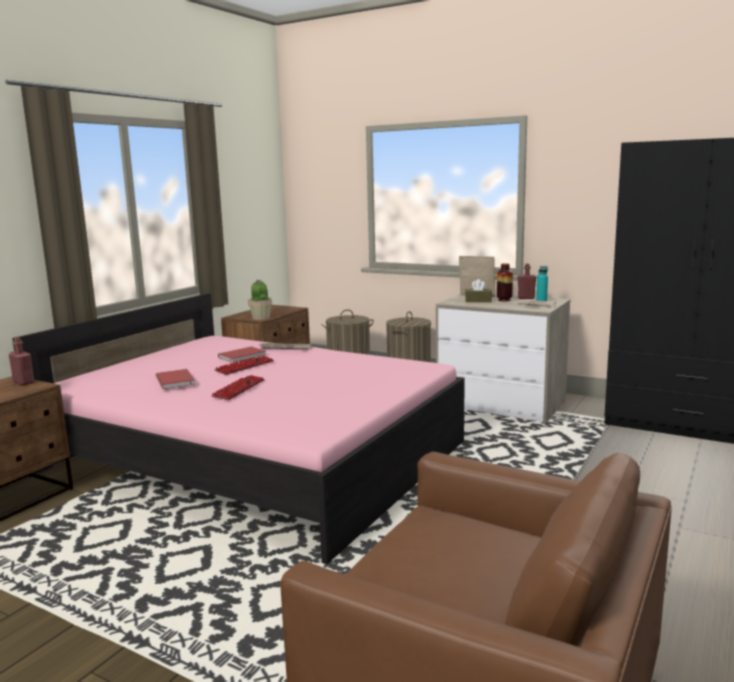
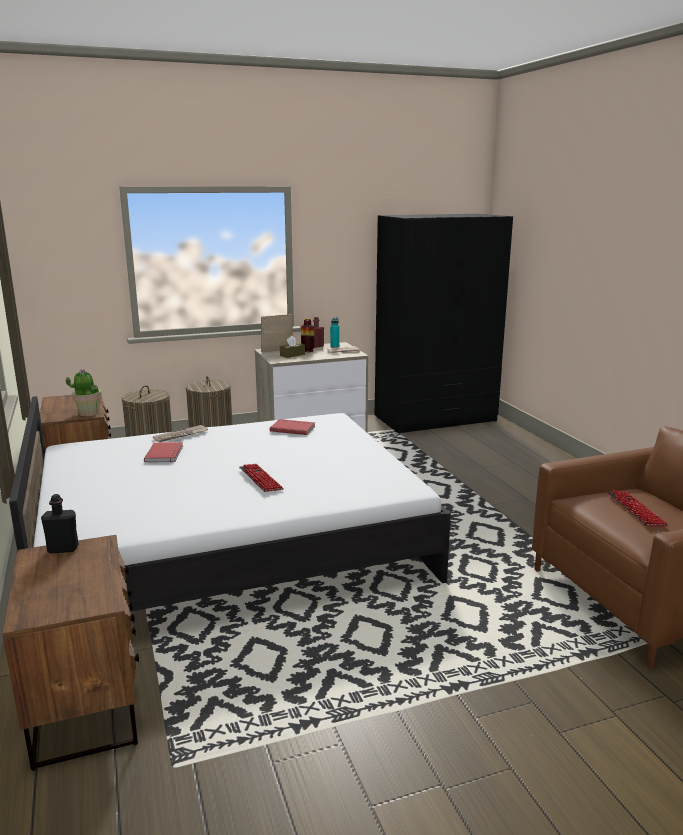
camera: 50 degrees left, 5 degrees up
red bottle [9,337,34,385] -> black bottle [41,494,79,553]
pink bed [12,293,465,564] -> white bed [9,396,451,612]
red book [156,369,195,389] -> red book moved to [270,419,315,435]
keyboard [215,356,274,375] -> keyboard moved to [607,491,668,526]

